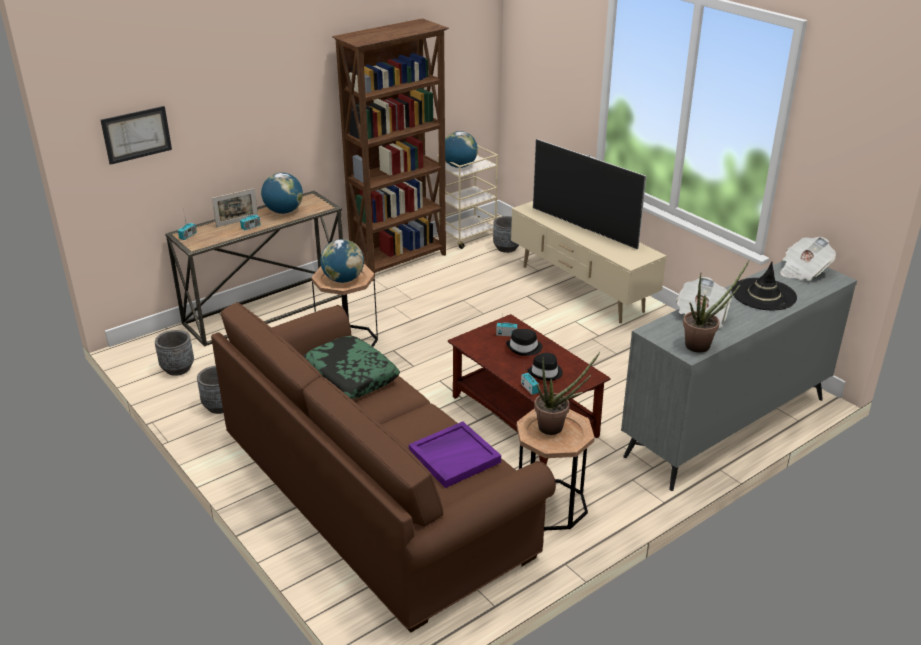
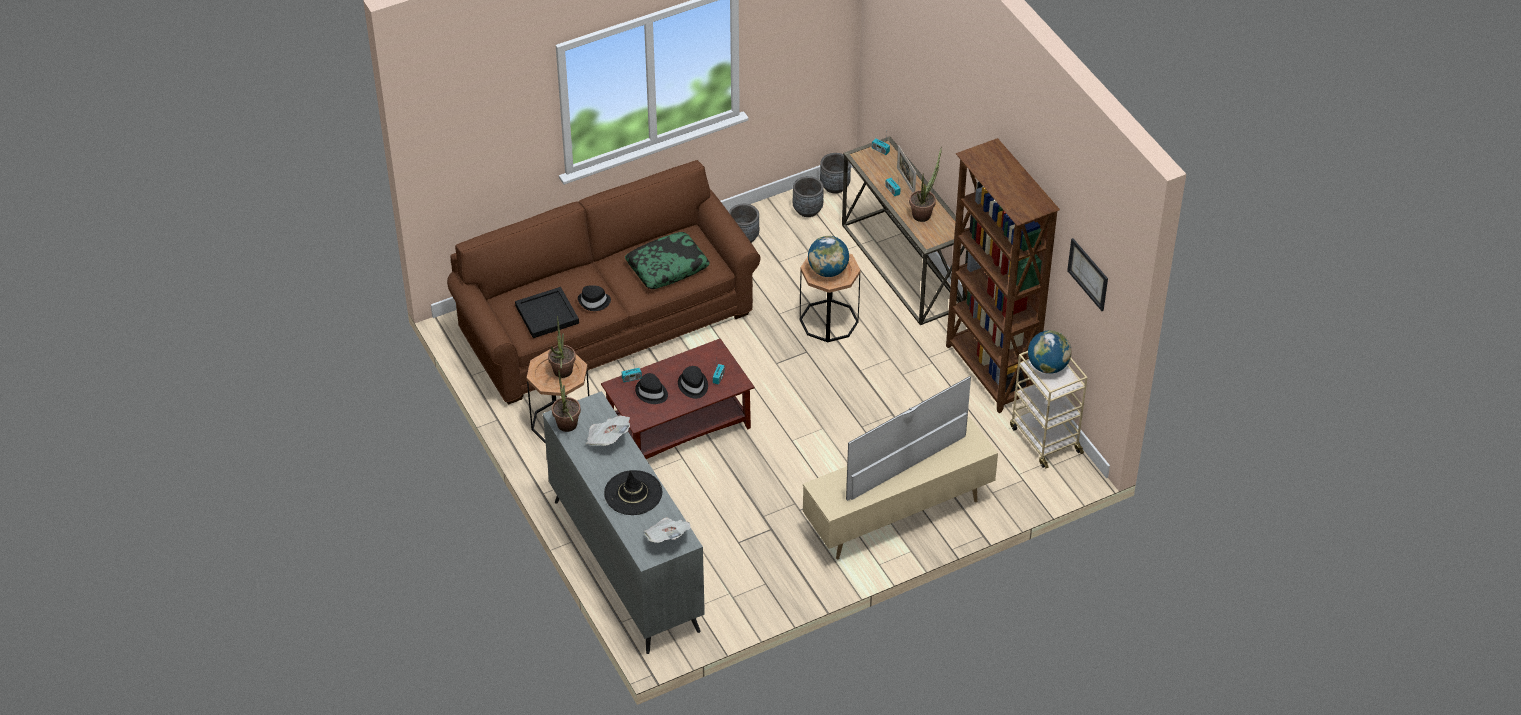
camera: 100 degrees right, 15 degrees up
picture [101,106,172,165] -> picture moved to [1067,238,1108,311]
globe [261,172,303,214] -> potted plant [909,147,942,222]
purple tray [409,421,501,488] -> black tray [515,287,579,338]
grey planter [493,216,519,253] -> grey planter moved to [820,153,851,194]
none -> black hat [578,285,611,311]

